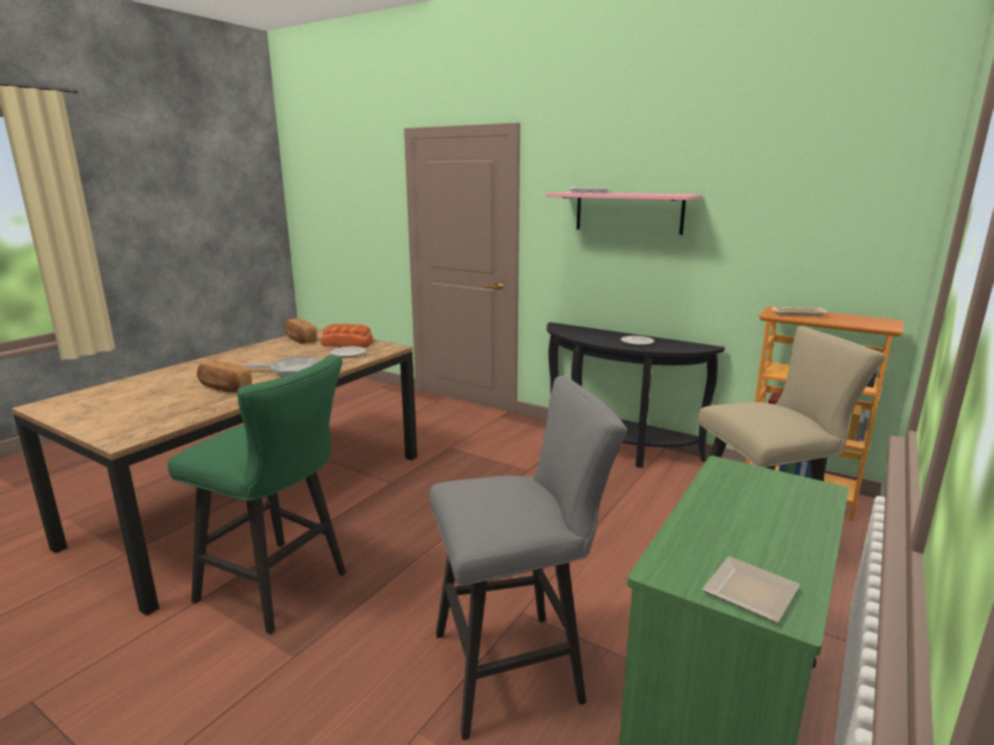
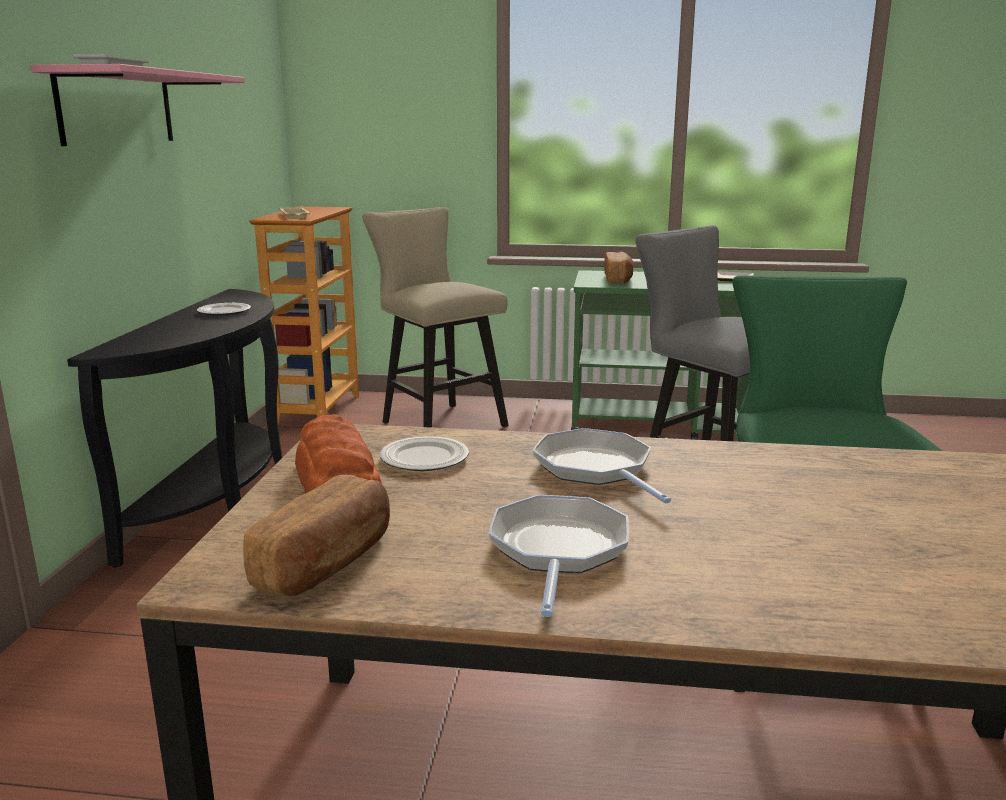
camera: 115 degrees left, 0 degrees up
bread [197,360,252,393] -> bread moved to [604,252,634,283]
none -> frying pan [489,495,629,617]

